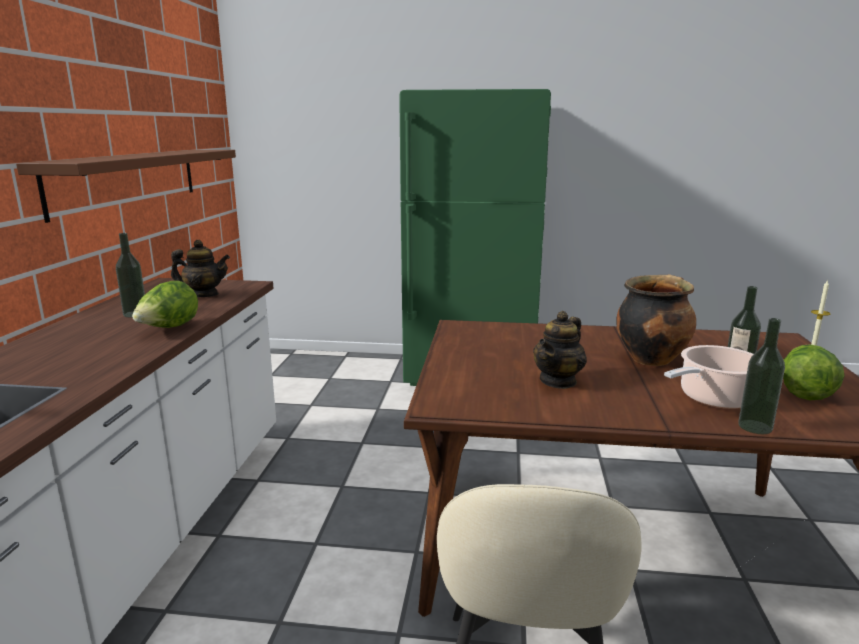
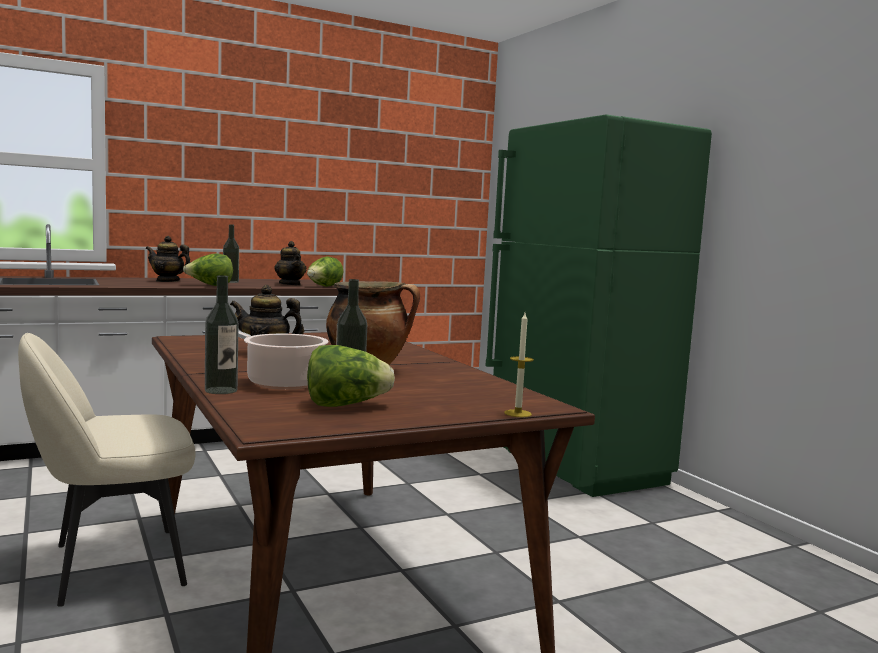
camera: 55 degrees right, 10 degrees down
brown shelf [16,150,236,223] -> none
none -> teapot [146,236,191,282]
none -> lettuce [307,257,343,287]

